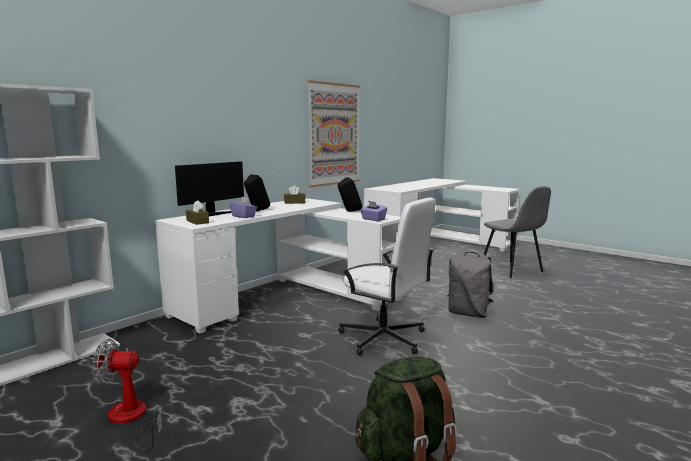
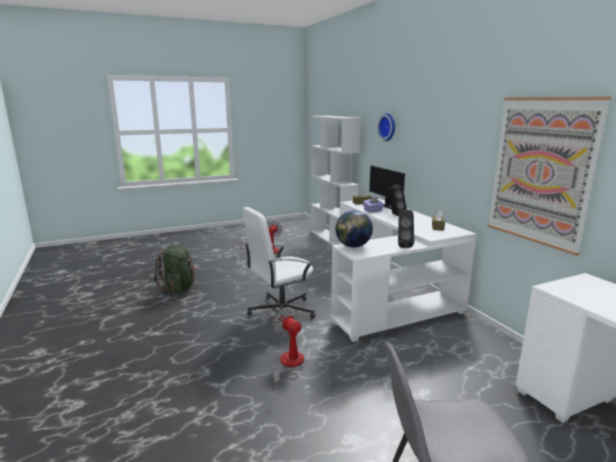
camera: 115 degrees right, 5 degrees up
purple tissue box [360,201,387,221] -> globe [336,210,373,247]
grey backpack [447,252,493,318] -> fan [271,307,304,390]
none -> wall clock [377,113,395,141]

